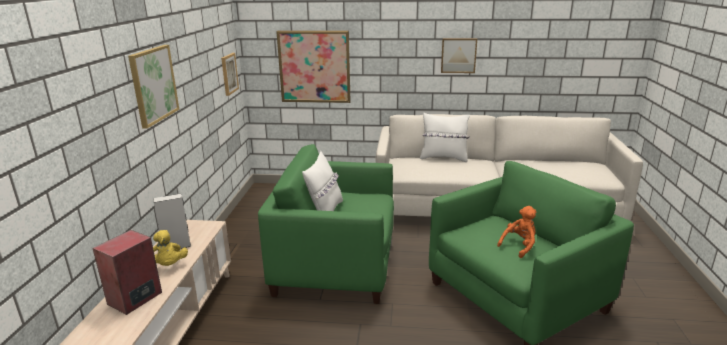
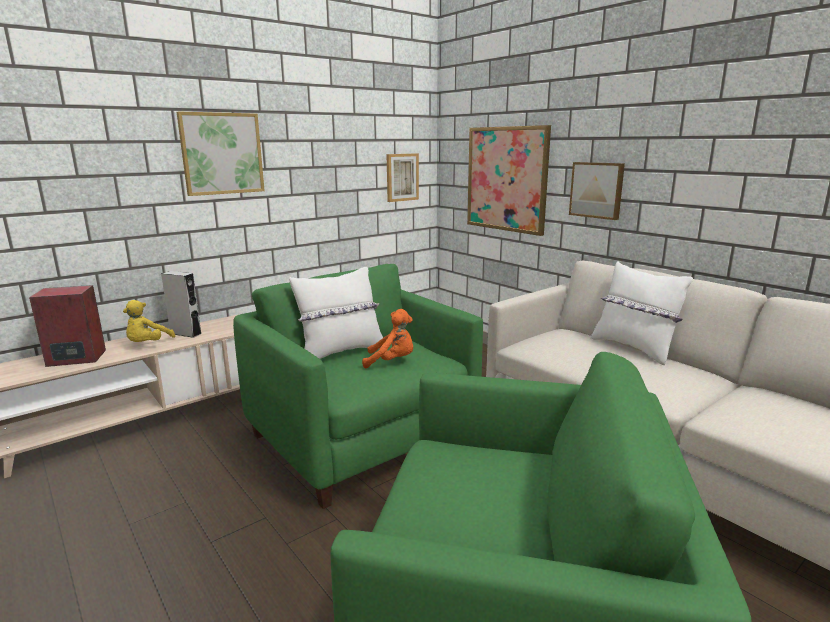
camera: 45 degrees right, 5 degrees down
picture [441,38,477,73] -> picture moved to [569,162,625,220]
orange plush toy [497,206,536,258] -> orange plush toy moved to [362,309,413,368]

